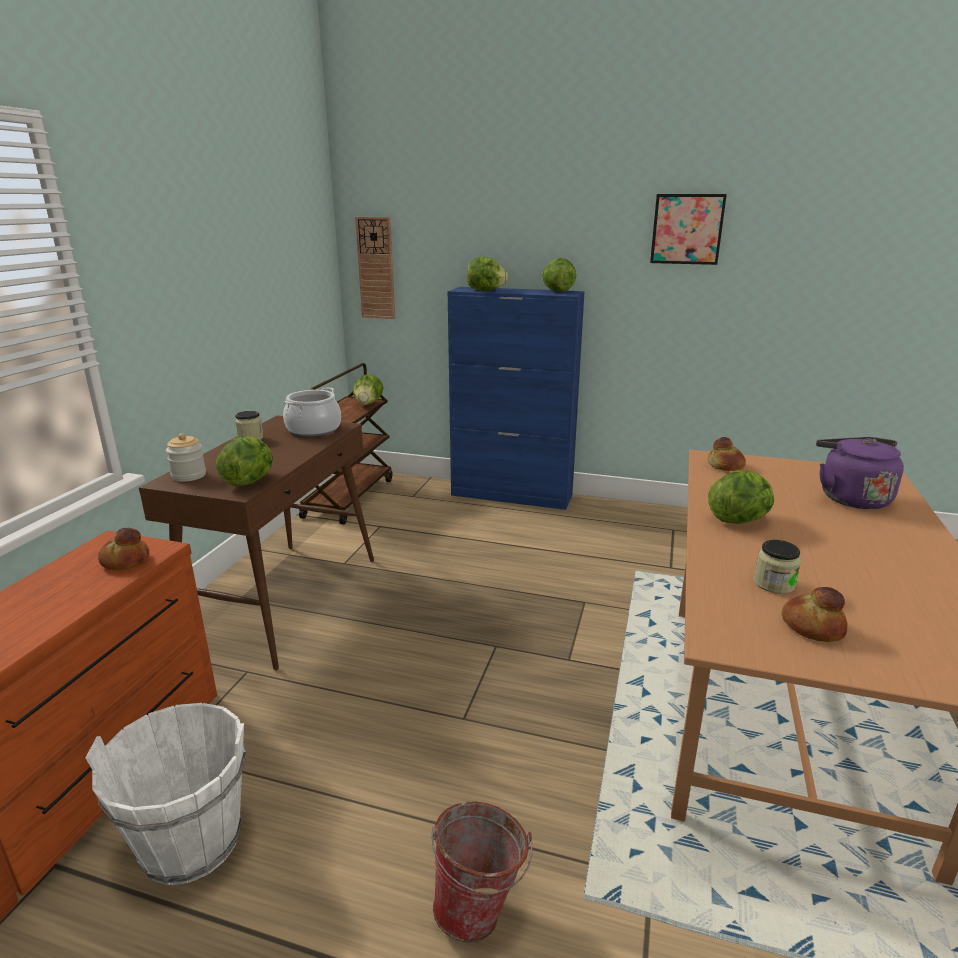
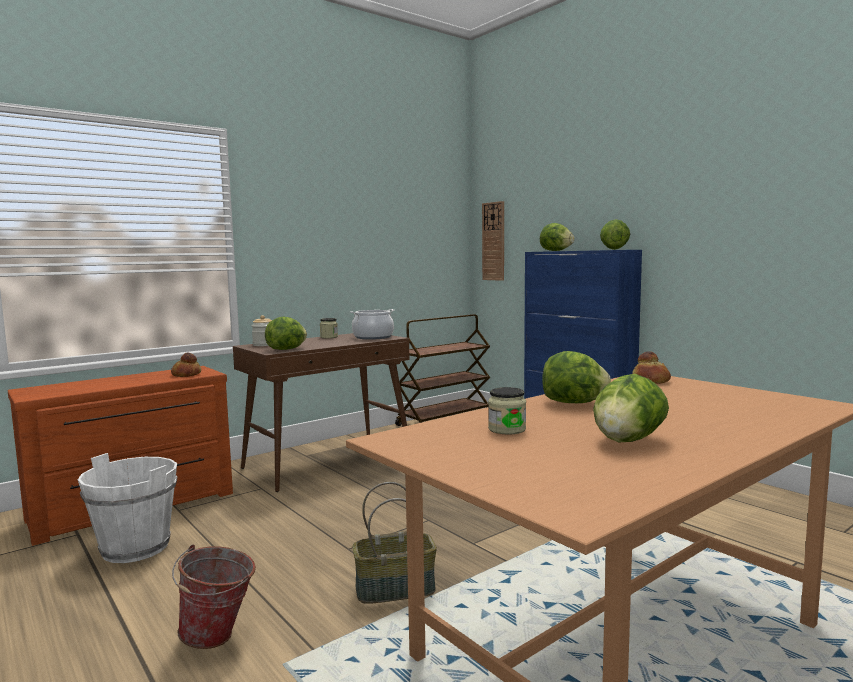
camera: 35 degrees right, 15 degrees down
lettuce [353,374,384,405] -> lettuce moved to [593,374,669,442]
picture [650,194,727,265] -> none
bread [781,587,848,642] -> none
purple kettle [816,437,904,509] -> none
none -> basket [352,482,437,604]

